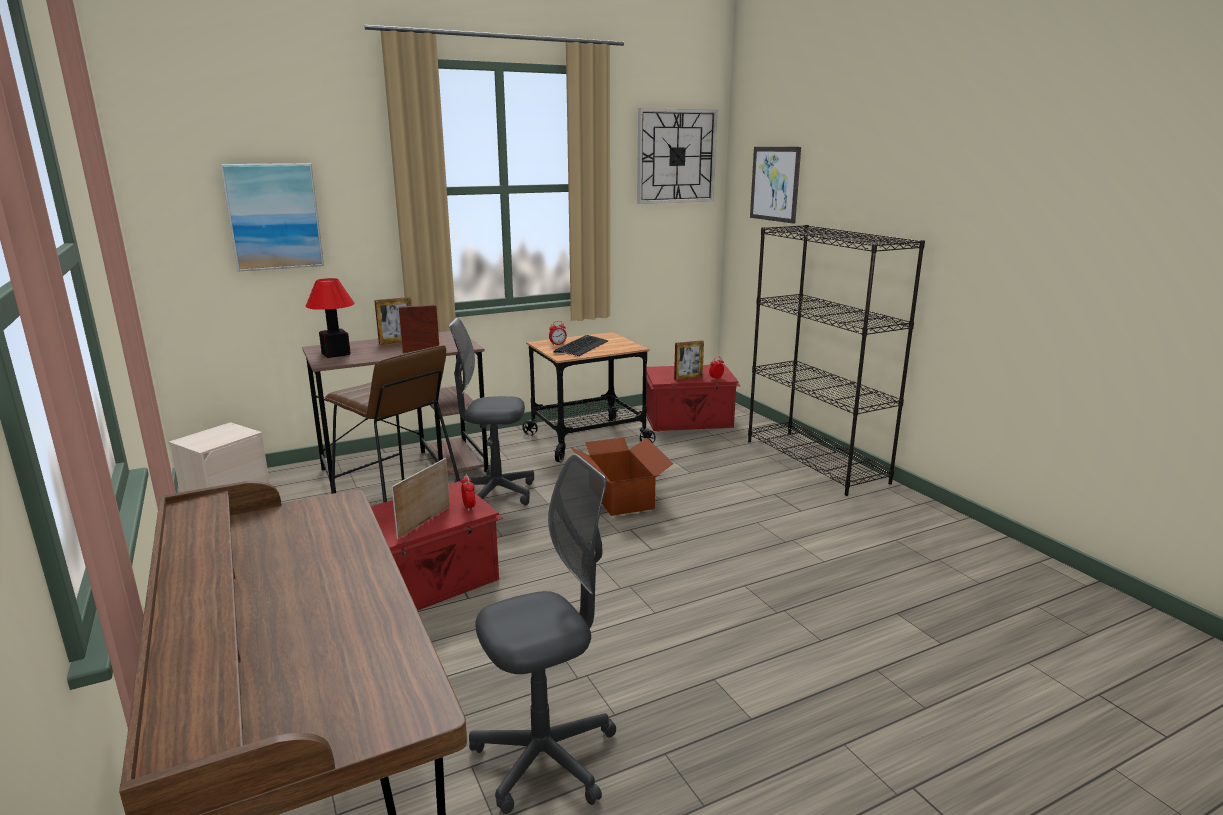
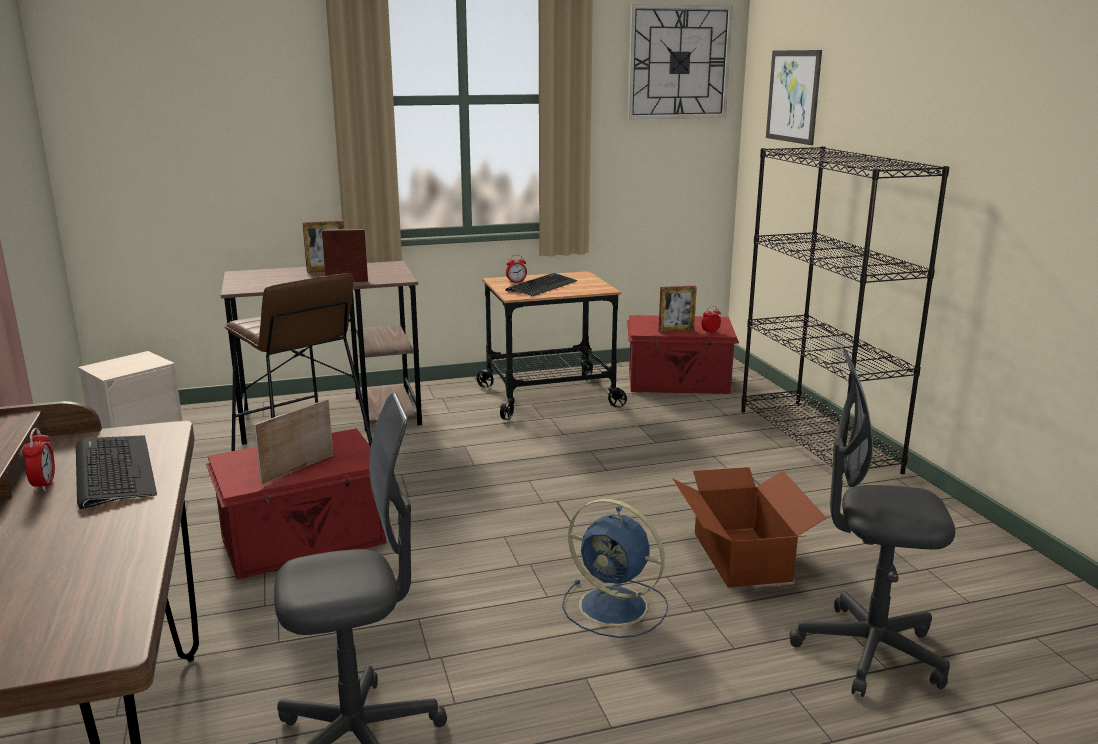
camera: 10 degrees right, 0 degrees up
picture [220,163,324,271] -> none
table lamp [305,278,355,358] -> none
grey office chair [449,318,534,506] -> grey office chair moved to [789,348,955,697]
alarm clock [460,474,475,511] -> alarm clock moved to [22,428,55,492]
cardboard box [571,437,674,516] -> cardboard box moved to [672,467,827,587]
none -> keyboard [76,435,157,509]
none -> blue fan [562,499,668,638]

